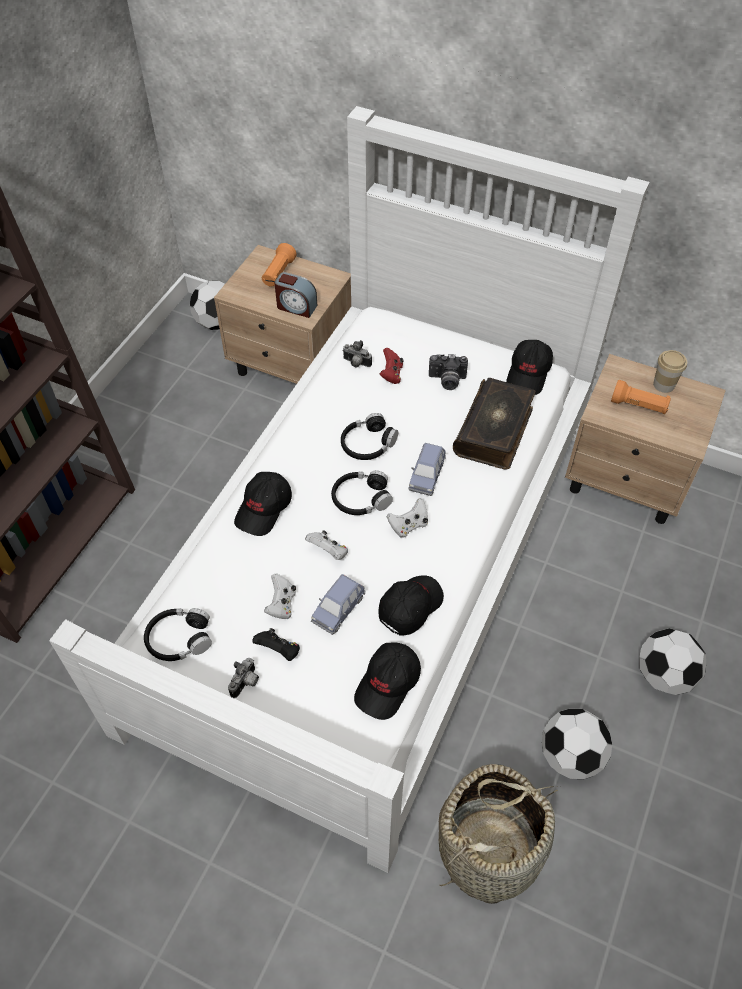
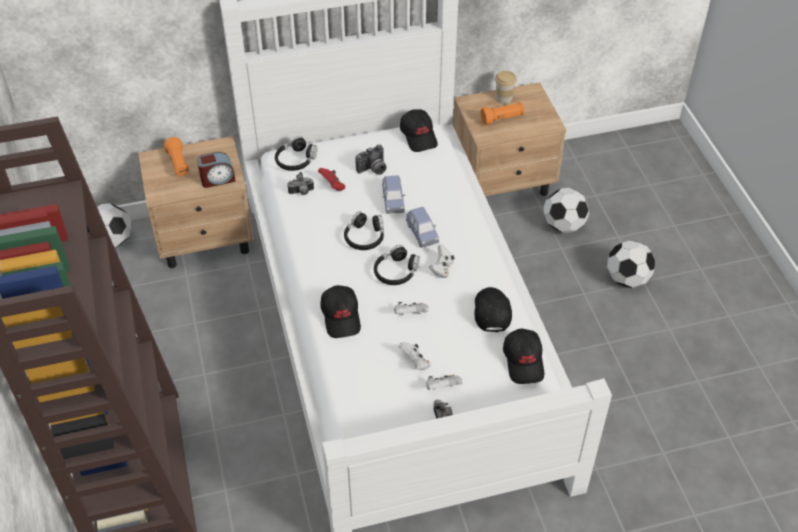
camera: 40 degrees left, 5 degrees down
black headphones [144,608,212,661] -> black headphones moved to [275,136,318,171]
black game controller [252,628,300,661] -> white game controller [426,374,463,390]
blue toy car [311,574,365,635] -> blue toy car moved to [382,175,405,214]
basket [439,764,559,904] -> none
book [453,378,536,470] -> none
football [542,709,612,779] -> football moved to [543,188,590,233]

